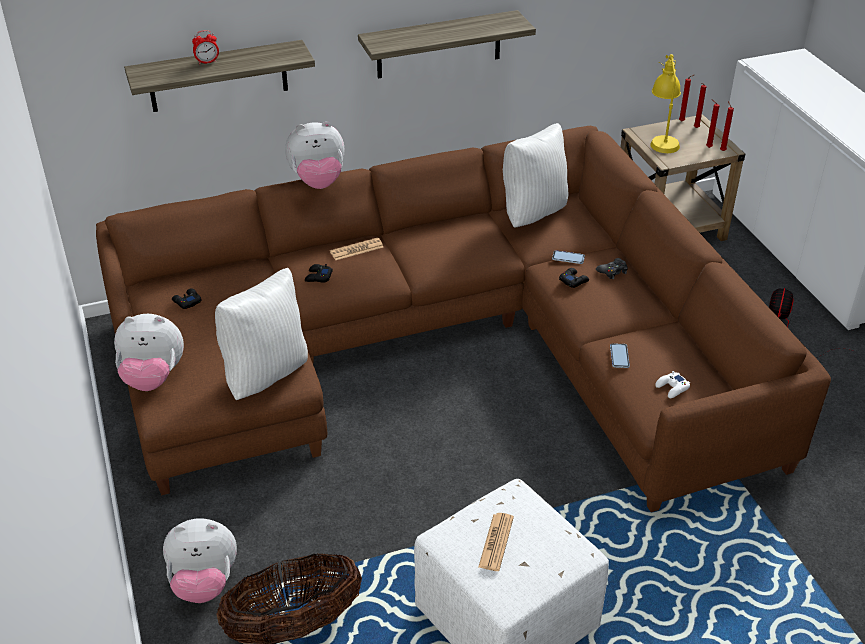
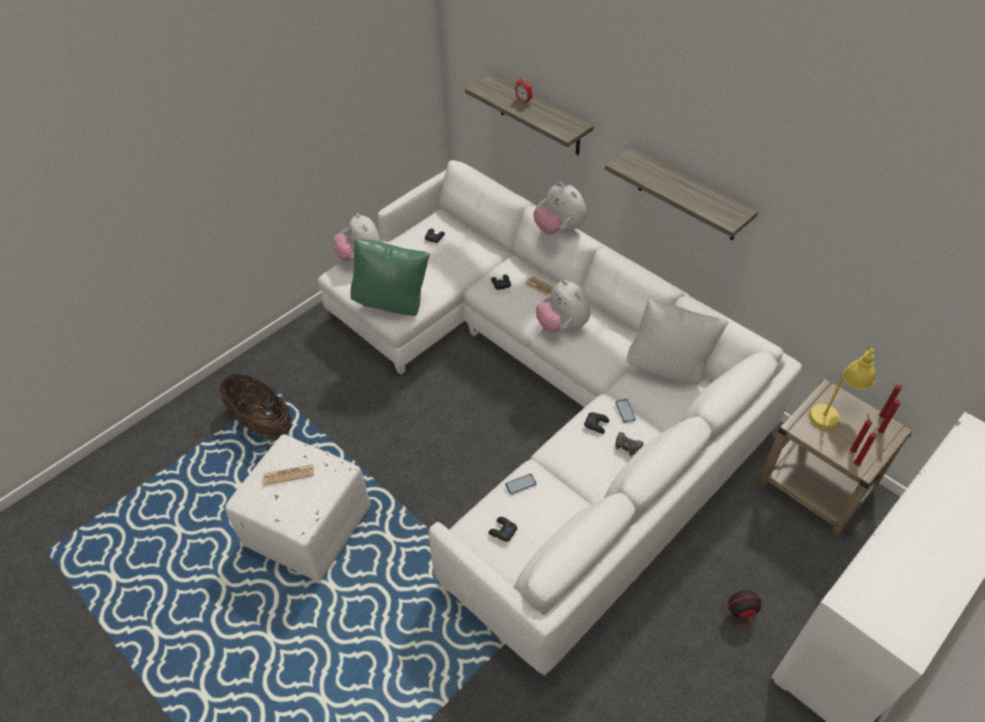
camera: 65 degrees right, 10 degrees up
brown sofa [96,126,831,512] -> white sofa [318,160,802,677]
plush toy [163,518,237,603] -> plush toy moved to [536,280,590,333]
white pillow [215,268,308,400] -> green pillow [350,239,430,316]
white game controller [655,371,690,398] -> black game controller [488,517,517,542]

